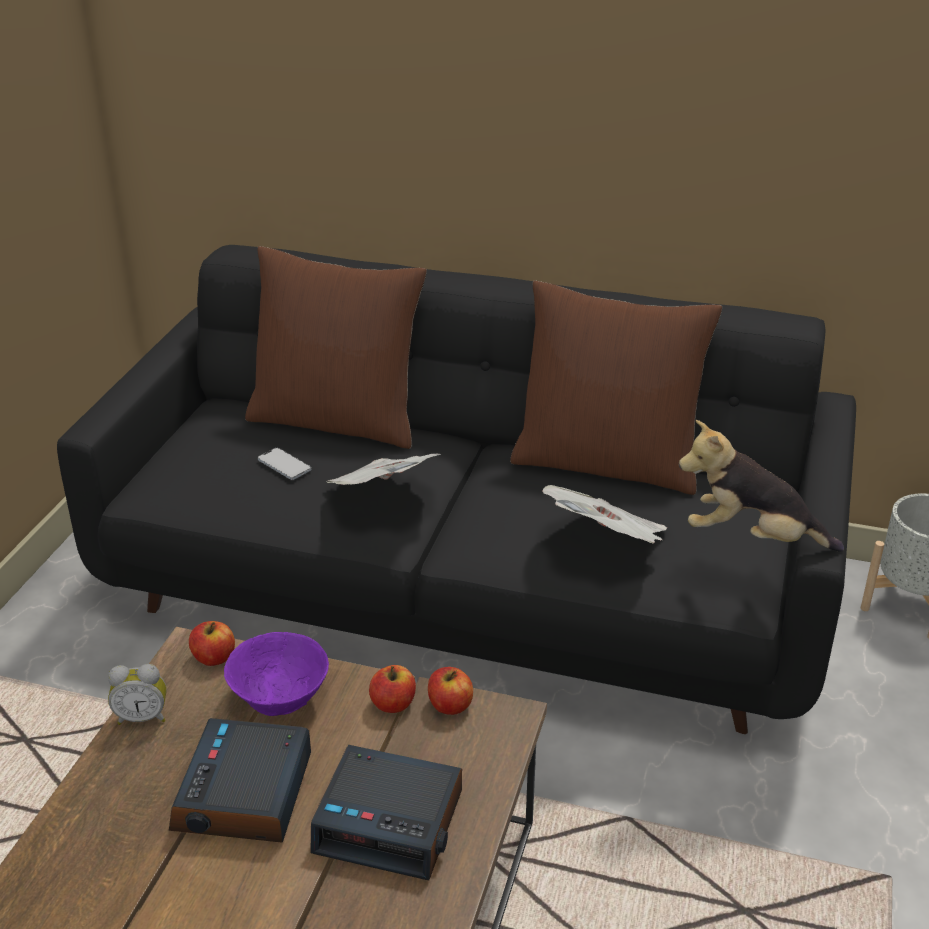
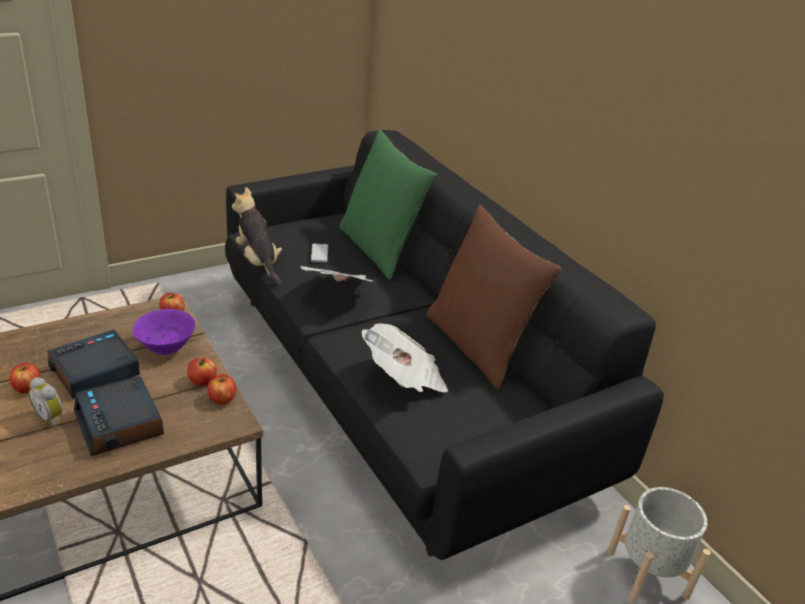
camera: 40 degrees right, 0 degrees up
alarm clock [108,664,166,725] -> alarm clock moved to [29,377,63,427]
brown pillow [245,246,427,449] -> green pillow [339,130,437,280]
plush toy [679,420,844,552] -> plush toy moved to [232,187,282,285]
none -> apple [9,363,41,394]

